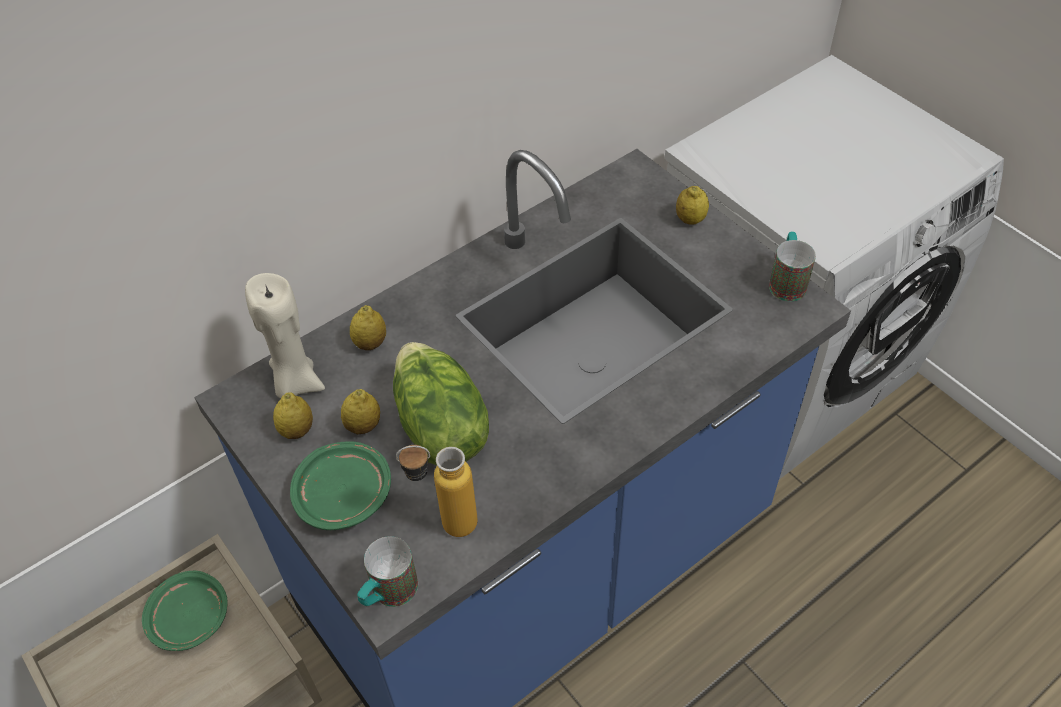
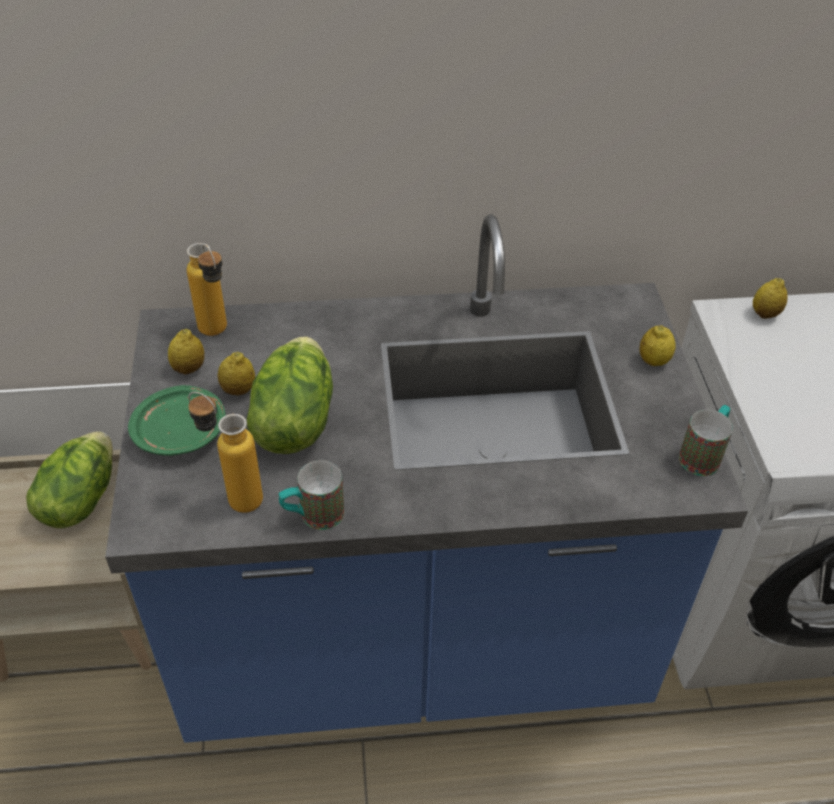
camera: 30 degrees right, 5 degrees down
green plate [142,571,227,651] -> lettuce [26,431,113,528]
beige candle [245,273,325,399] -> bottle [187,243,227,336]
lemon [350,305,386,350] -> lemon moved to [753,278,788,319]
mug [357,536,418,607] -> mug moved to [279,460,344,530]

